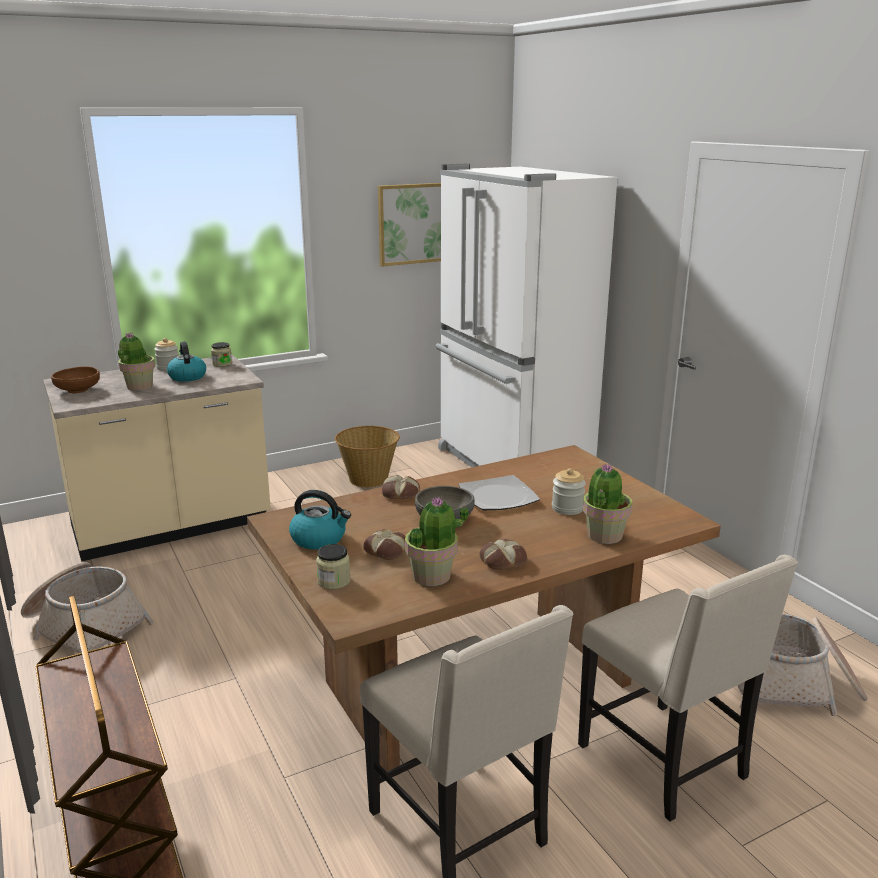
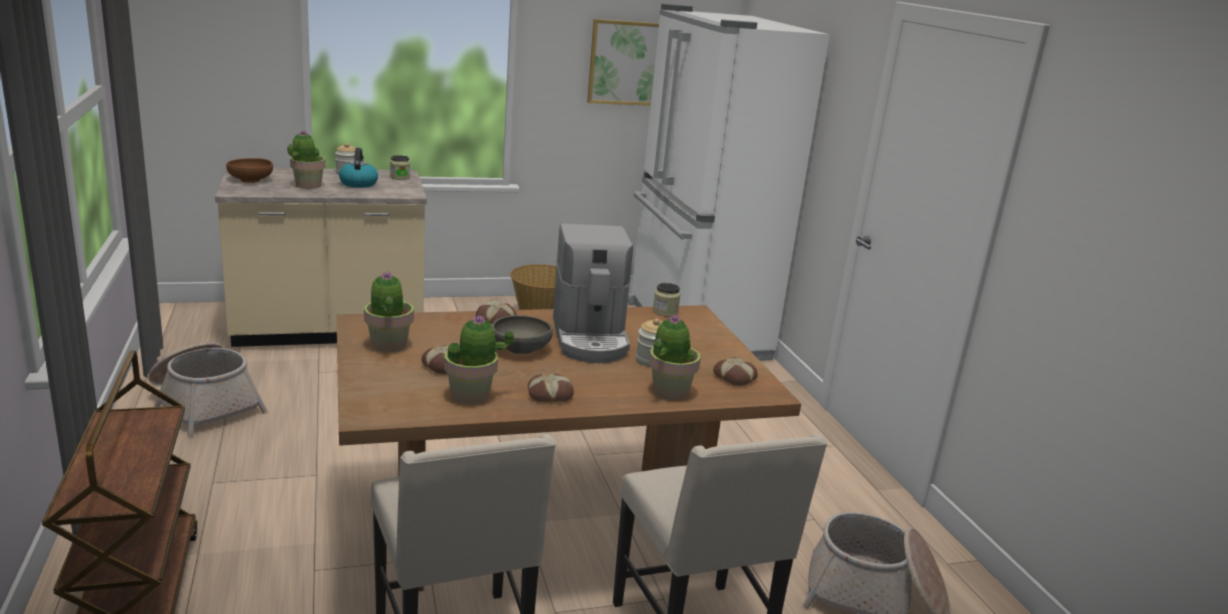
camera: 10 degrees right, 0 degrees up
kettle [289,490,351,550] -> potted plant [364,272,414,352]
jar [316,544,351,589] -> jar moved to [653,283,680,317]
plate [458,475,540,510] -> coffee machine [553,224,633,363]
none -> bread [713,357,758,386]

